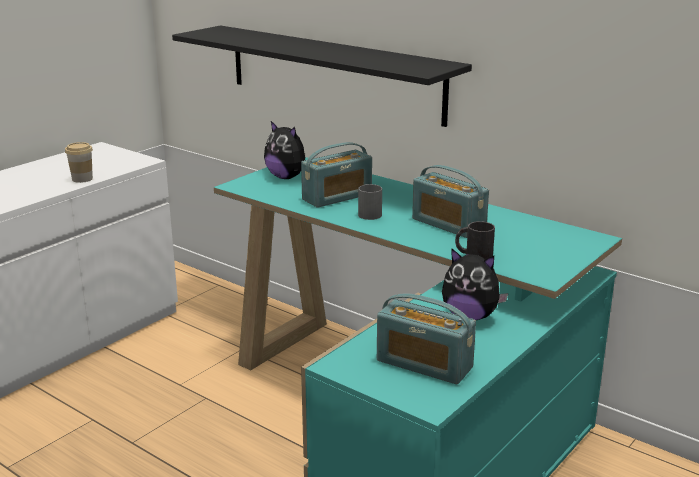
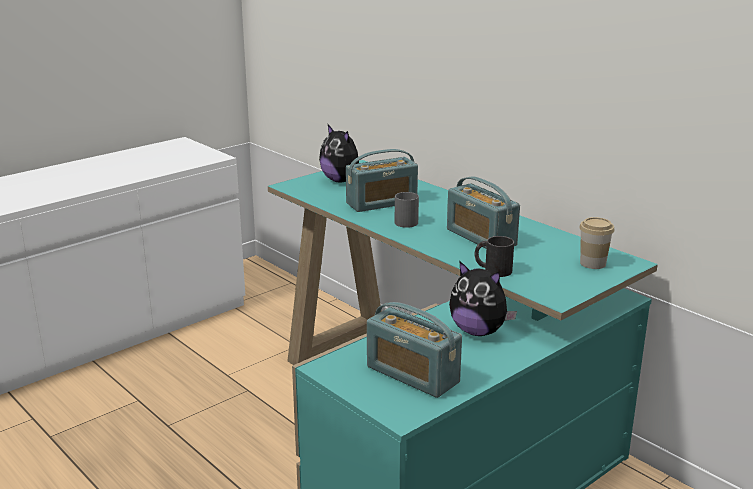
camera: 10 degrees right, 0 degrees up
cup [65,142,93,183] -> cup moved to [579,217,614,269]
black shelf [172,26,472,127] -> none

